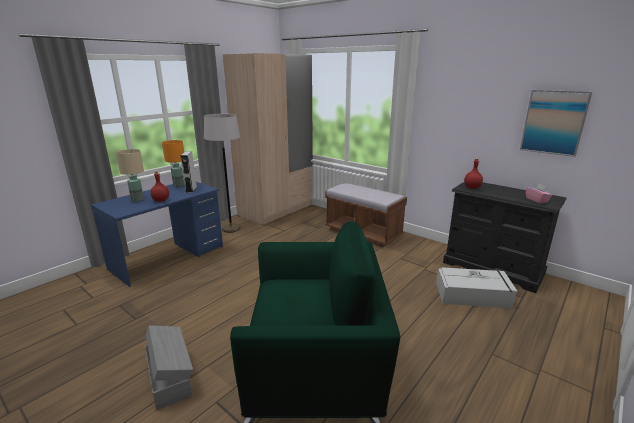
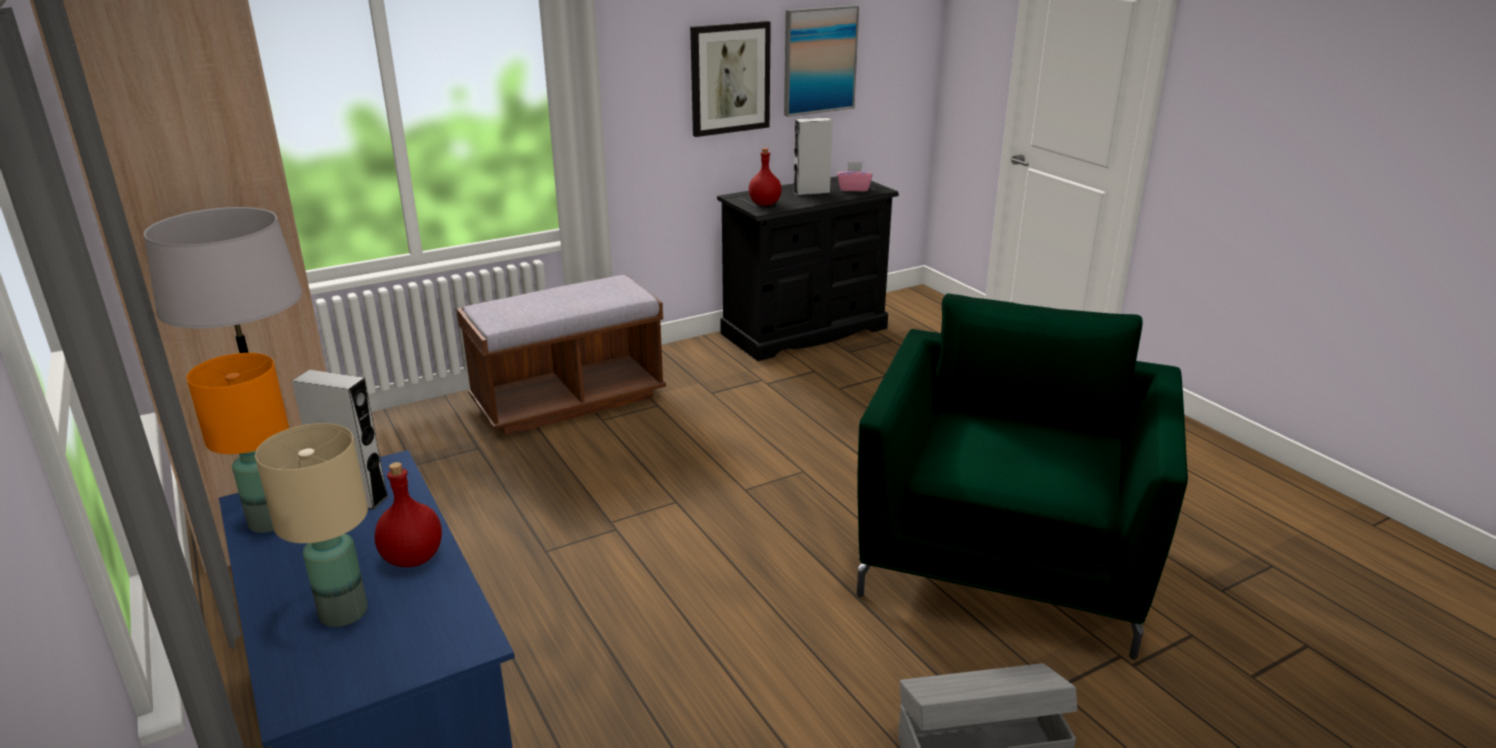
camera: 70 degrees left, 5 degrees up
grey storage box [436,267,518,309] -> none
none -> picture [690,21,771,137]
none -> grey speaker [794,118,833,196]

